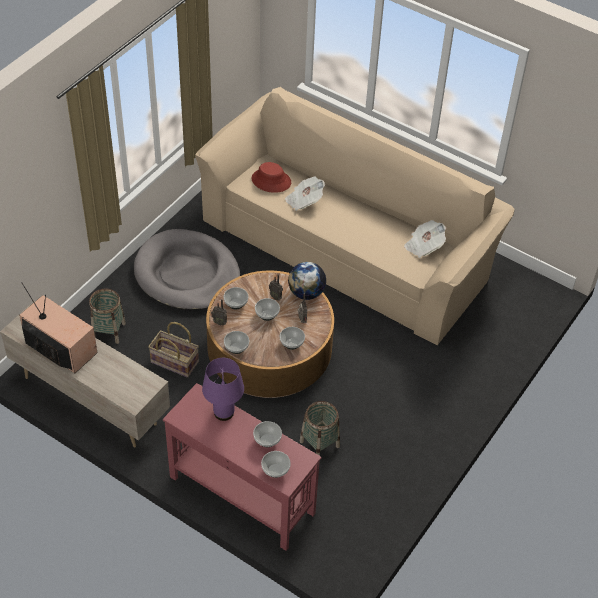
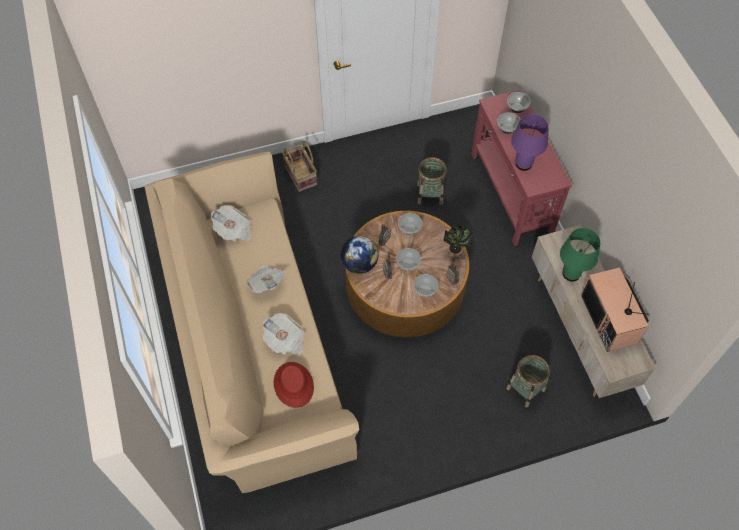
camera: 140 degrees left, 10 degrees up
grey dog bed [134,229,240,311] -> none
basket [148,322,199,378] -> basket moved to [282,141,317,192]
bowl [224,331,249,354] -> potted plant [444,225,474,258]
none -> newspaper [246,266,285,293]
none -> green table lamp [560,228,600,282]

